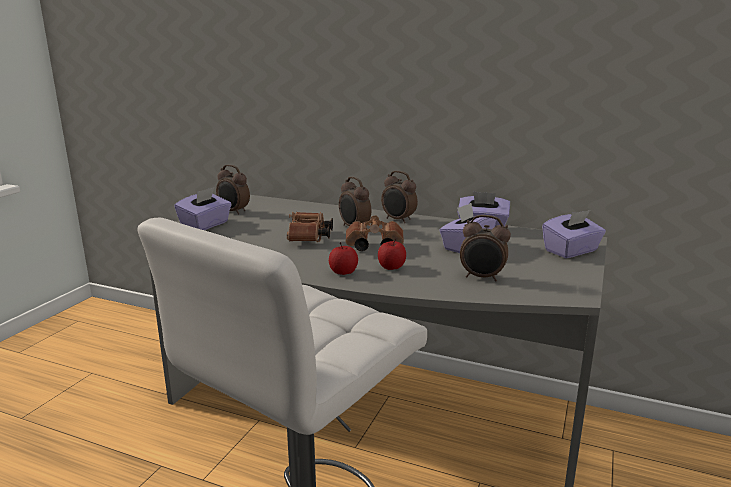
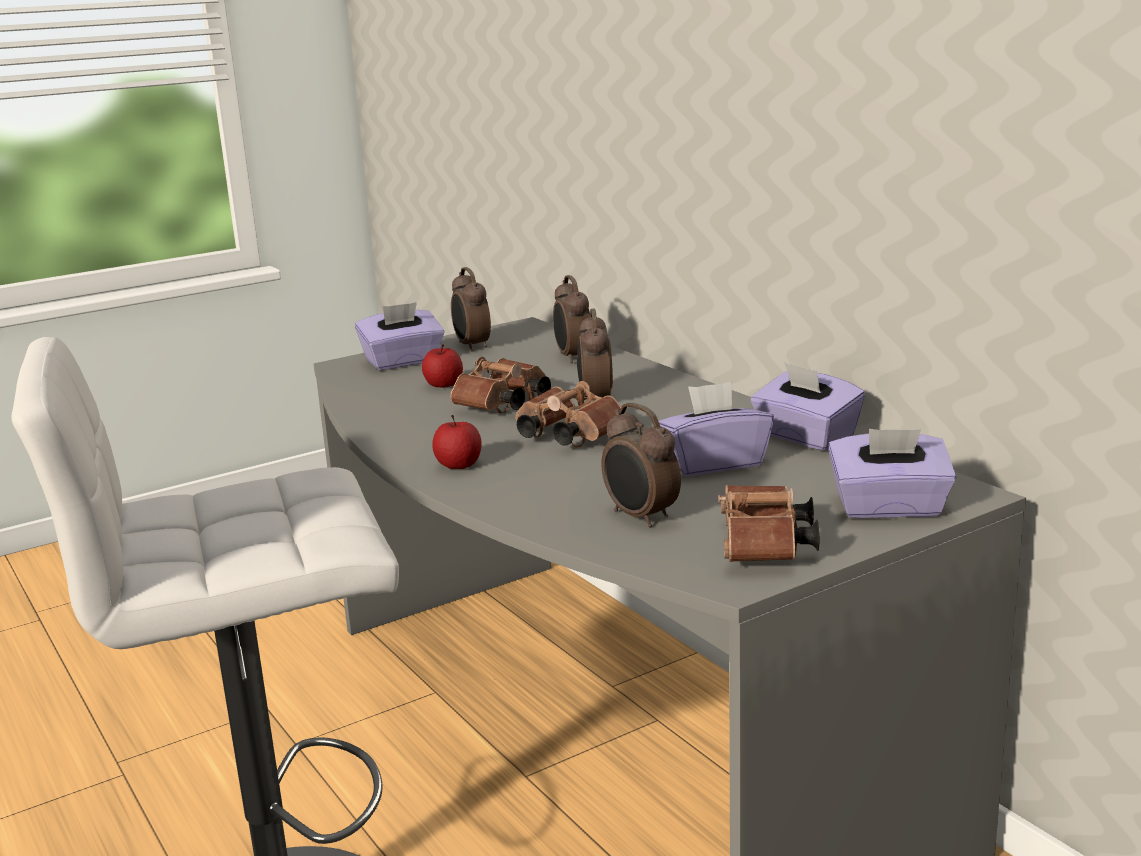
camera: 35 degrees right, 0 degrees up
apple [378,239,406,270] -> apple moved to [422,344,463,388]
alarm clock [381,171,418,223] -> alarm clock moved to [553,275,590,364]
none -> brown binoculars [718,485,819,562]

